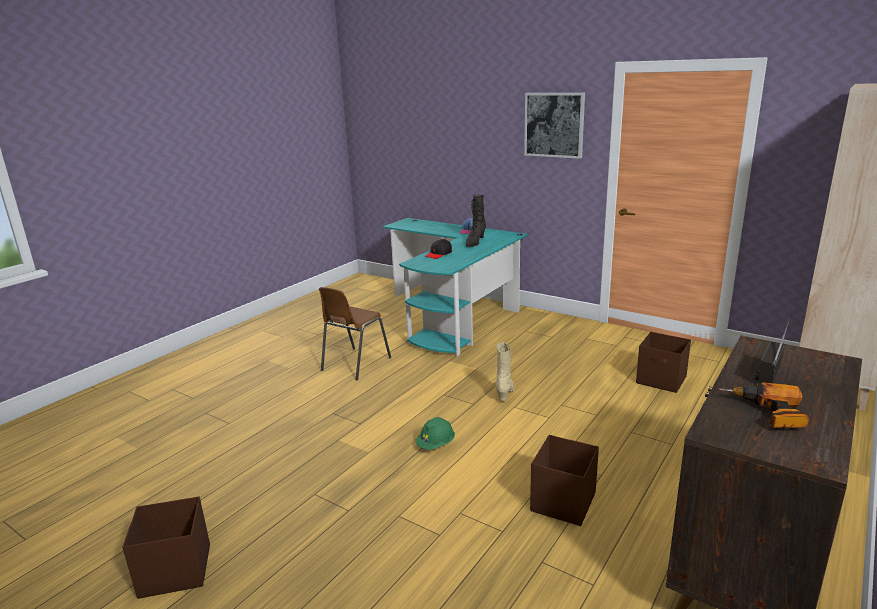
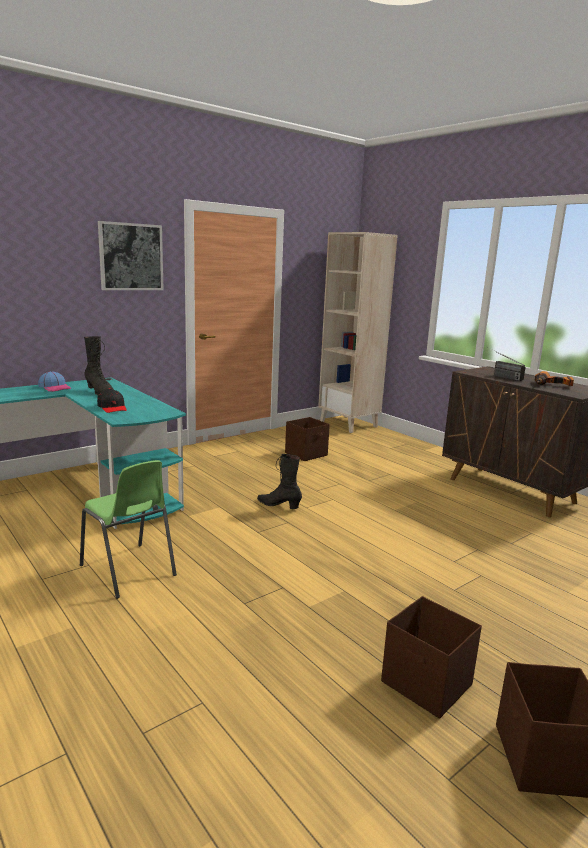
camera: 75 degrees left, 5 degrees down
brown chair [319,287,391,380] -> green chair [80,460,177,599]
green hard hat [415,417,455,450] -> none
beige boot [496,342,514,401] -> black boot [257,454,302,509]
brown storage box [530,435,599,526] -> brown storage box moved to [381,596,482,719]

